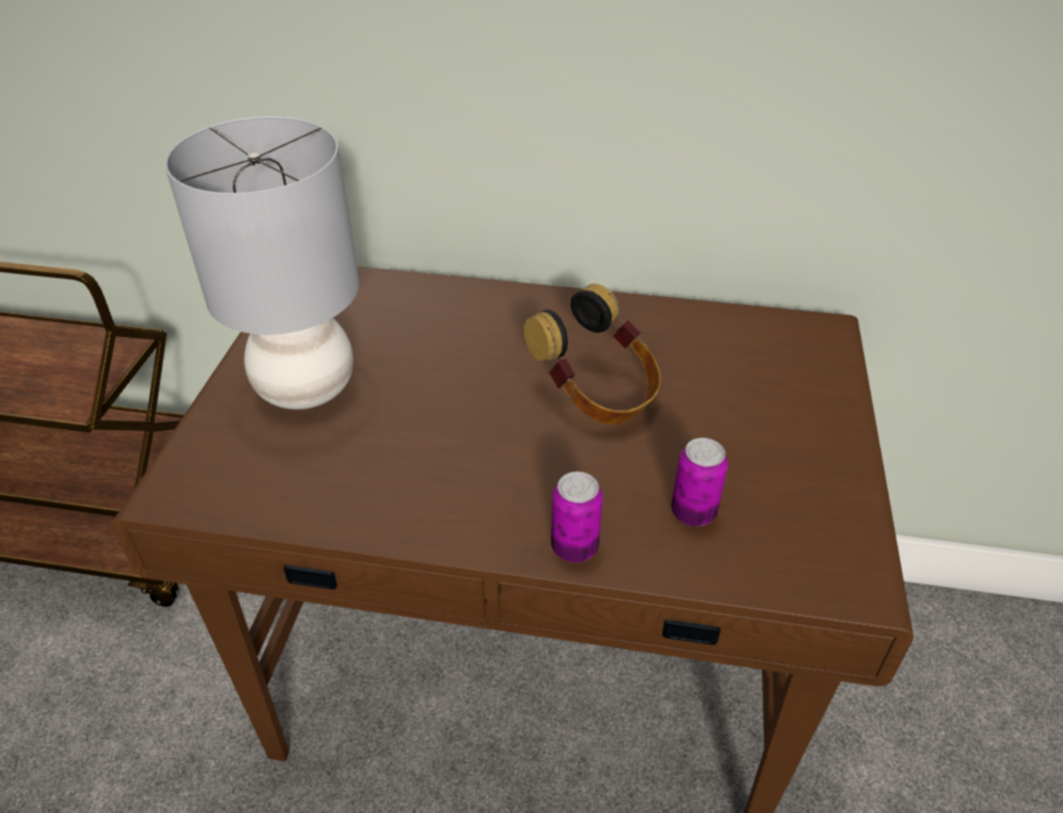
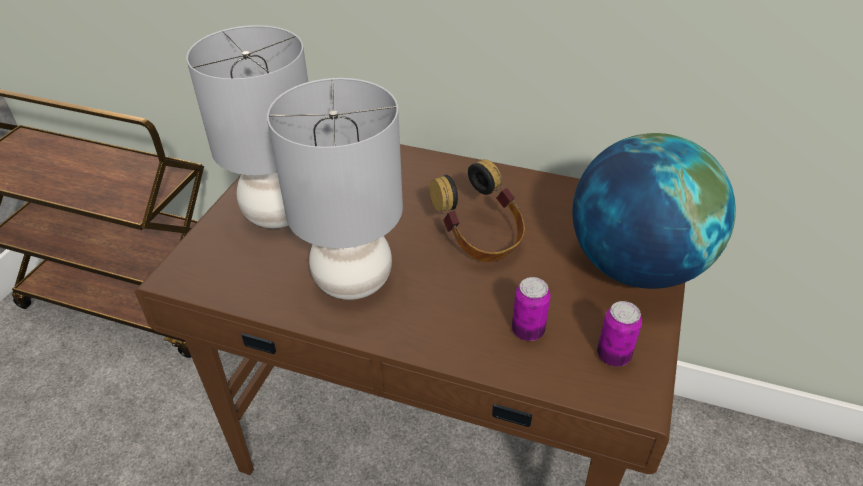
camera: 10 degrees right, 0 degrees up
can [551,472,603,563] -> can moved to [597,301,642,367]
none -> grey table lamp [267,78,403,300]
none -> globe [572,133,736,289]

